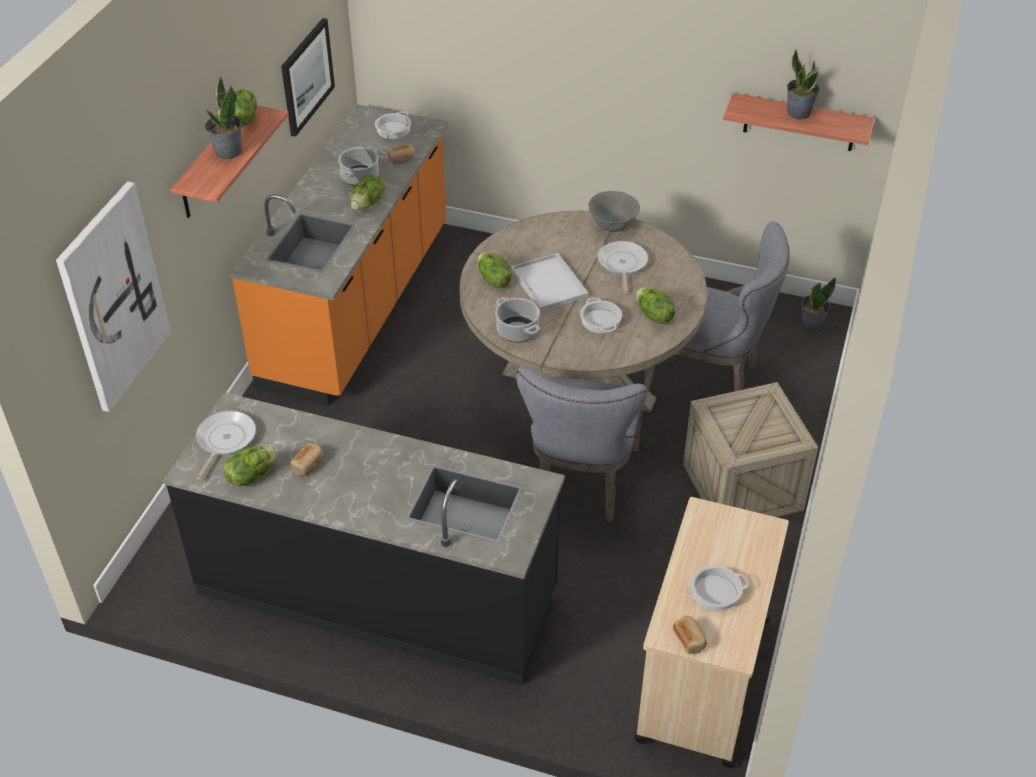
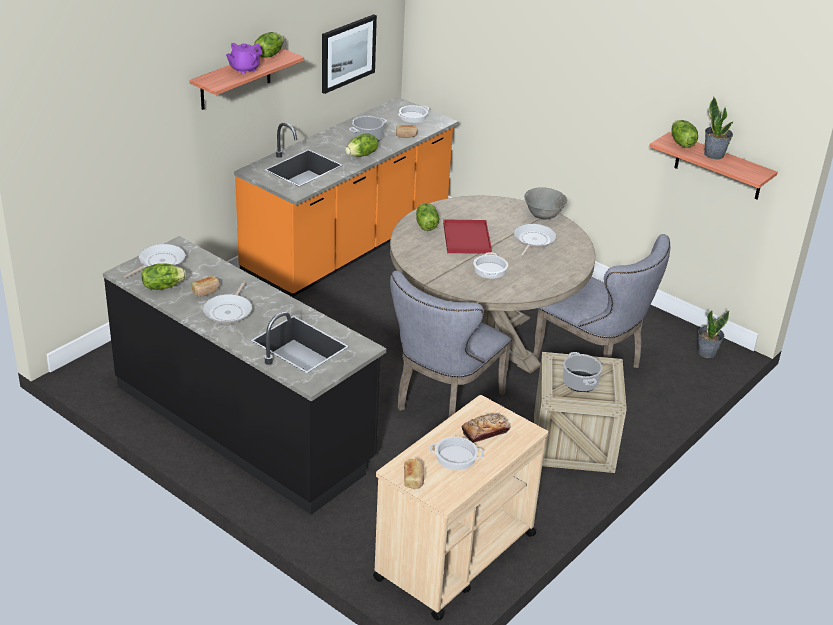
camera: 20 degrees right, 10 degrees down
picture [56,181,171,412] -> none
potted plant [205,76,242,159] -> purple teapot [226,43,262,74]
cooking pot [495,297,540,342] -> cooking pot moved to [563,352,603,392]
white tray [511,253,589,312] -> red tray [443,219,492,254]
lettuce [636,287,676,324] -> lettuce moved to [671,120,698,148]
none -> frying pan [203,281,252,324]
none -> bread [462,414,511,443]

